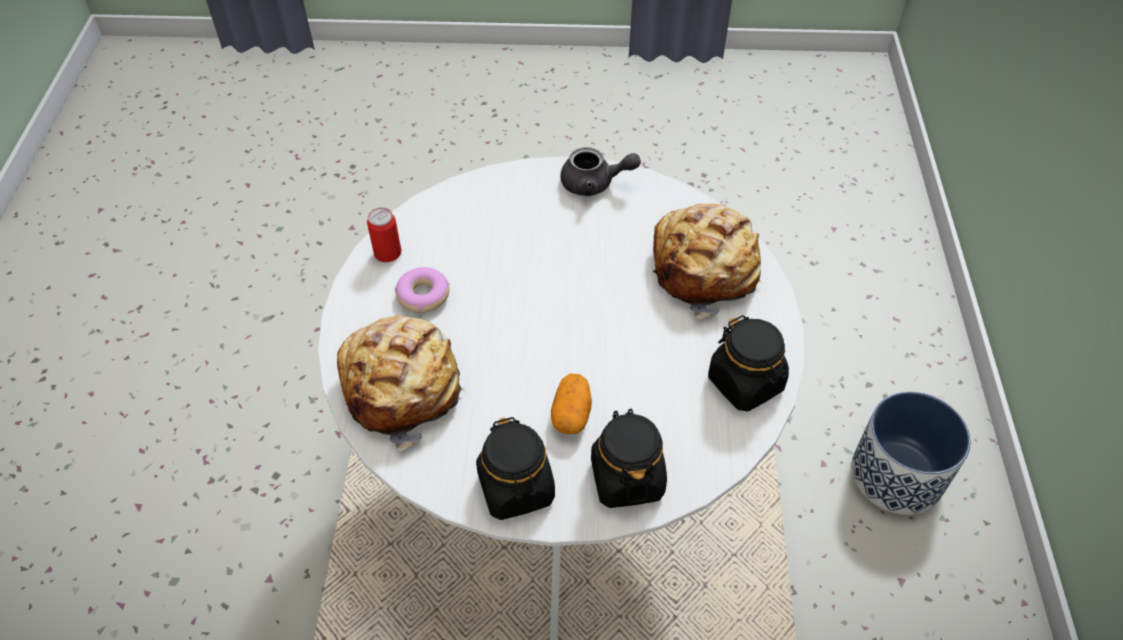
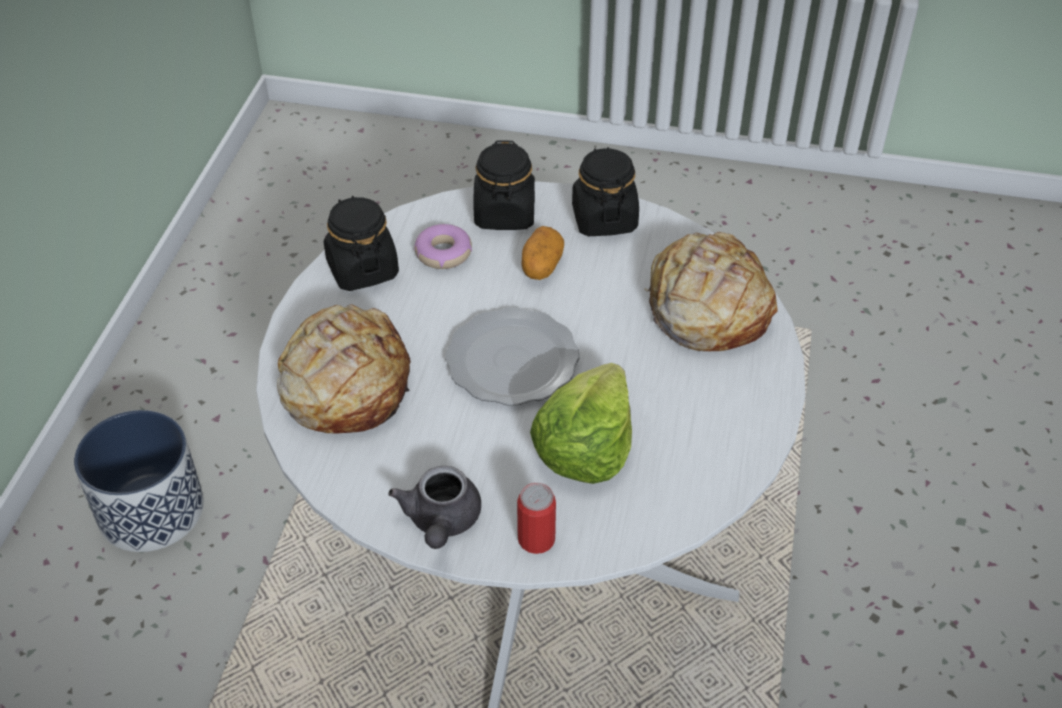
camera: 170 degrees left, 5 degrees down
can [367,207,402,262] -> can moved to [517,483,556,554]
donut [395,267,449,313] -> donut moved to [414,224,472,269]
grey teapot [560,147,641,196] -> grey teapot turned 105 degrees counterclockwise [388,466,481,549]
none -> plate [445,307,580,406]
none -> lettuce [530,363,632,484]

